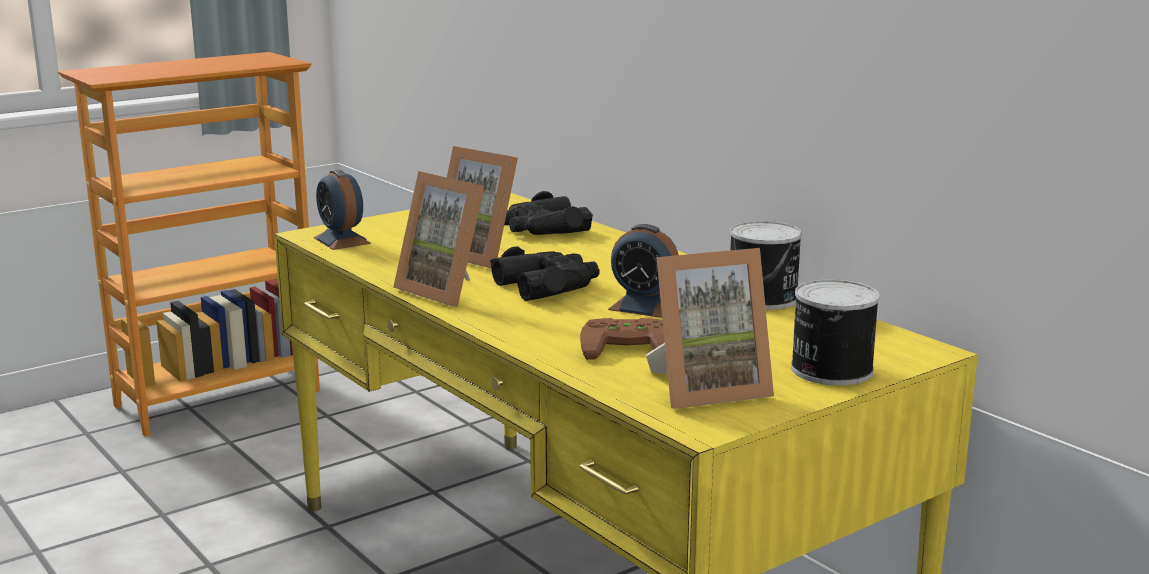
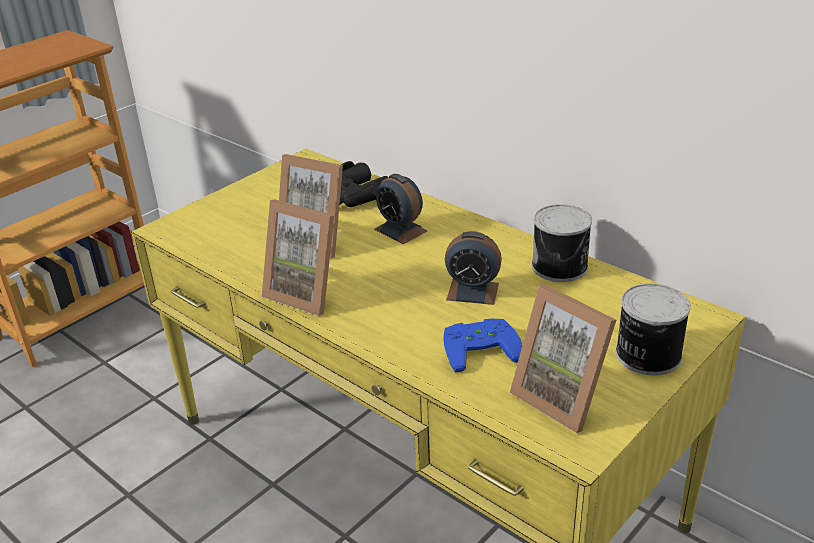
camera: 10 degrees left, 15 degrees up
alarm clock [314,169,371,250] -> alarm clock moved to [374,174,428,244]
black binoculars [490,246,600,301] -> none
brown game controller [580,318,665,360] -> blue game controller [443,319,523,372]
picture frame [646,248,774,409] -> picture frame turned 75 degrees clockwise [510,284,616,433]

